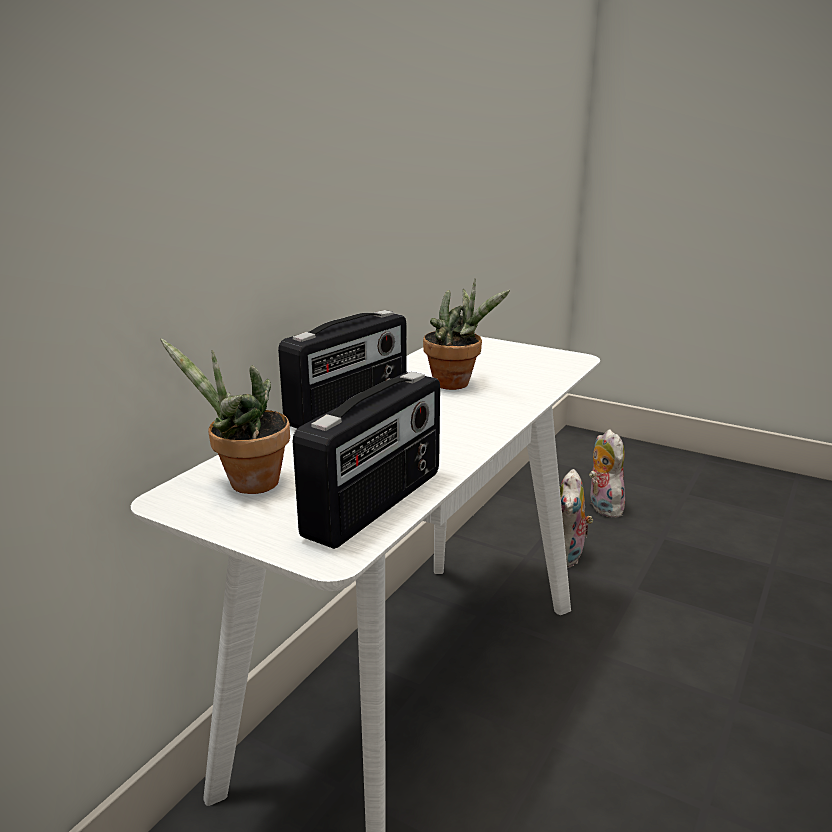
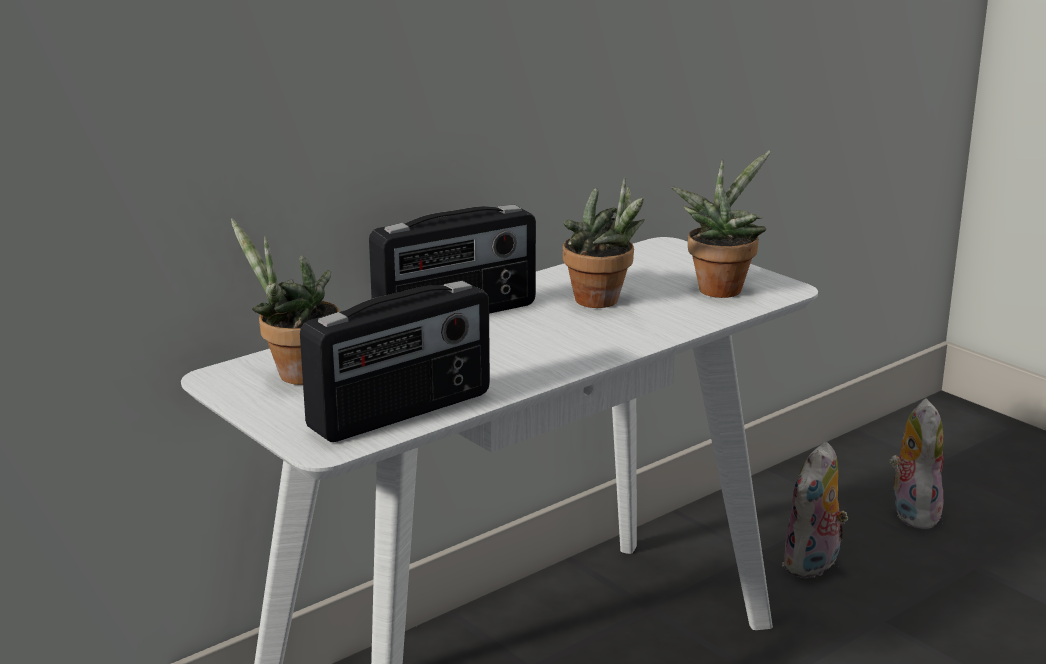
camera: 20 degrees right, 0 degrees up
none -> potted plant [672,151,771,298]

